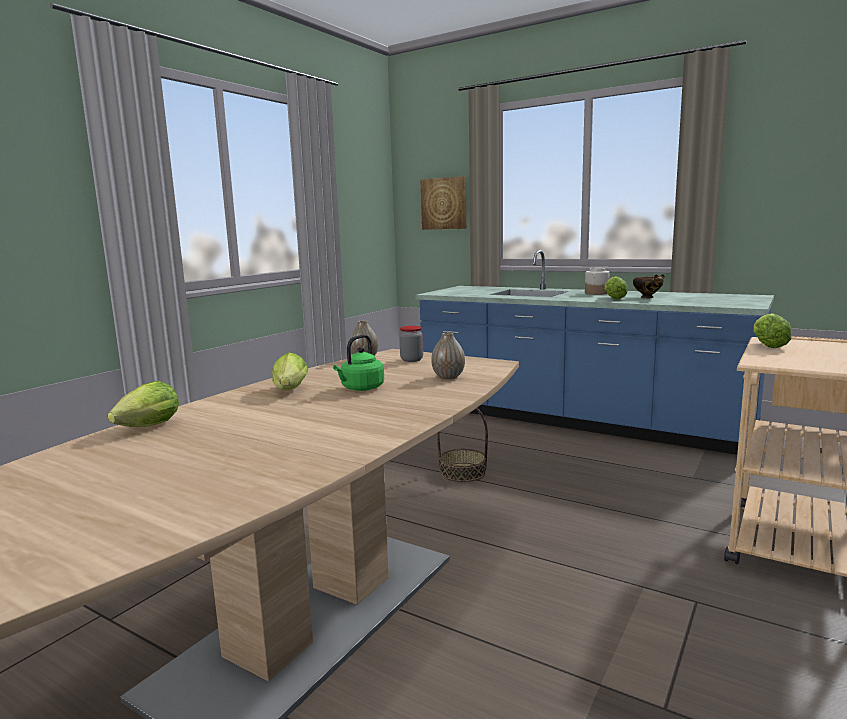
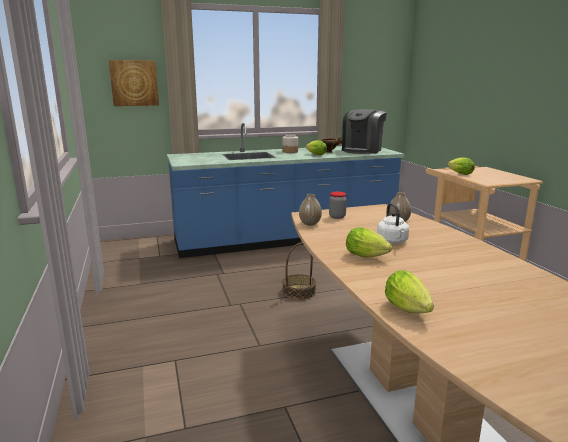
camera: 50 degrees left, 5 degrees up
green kettle [333,334,384,391] -> white kettle [377,203,409,244]
none -> coffee machine [342,109,387,154]

